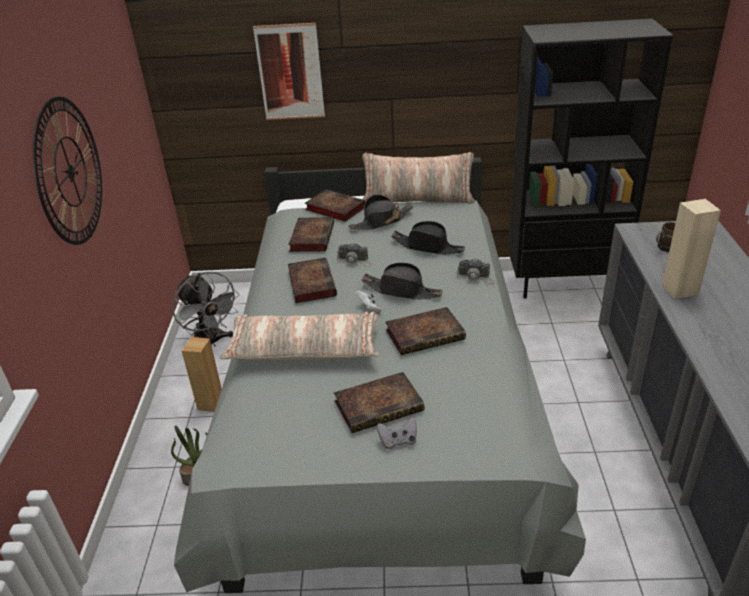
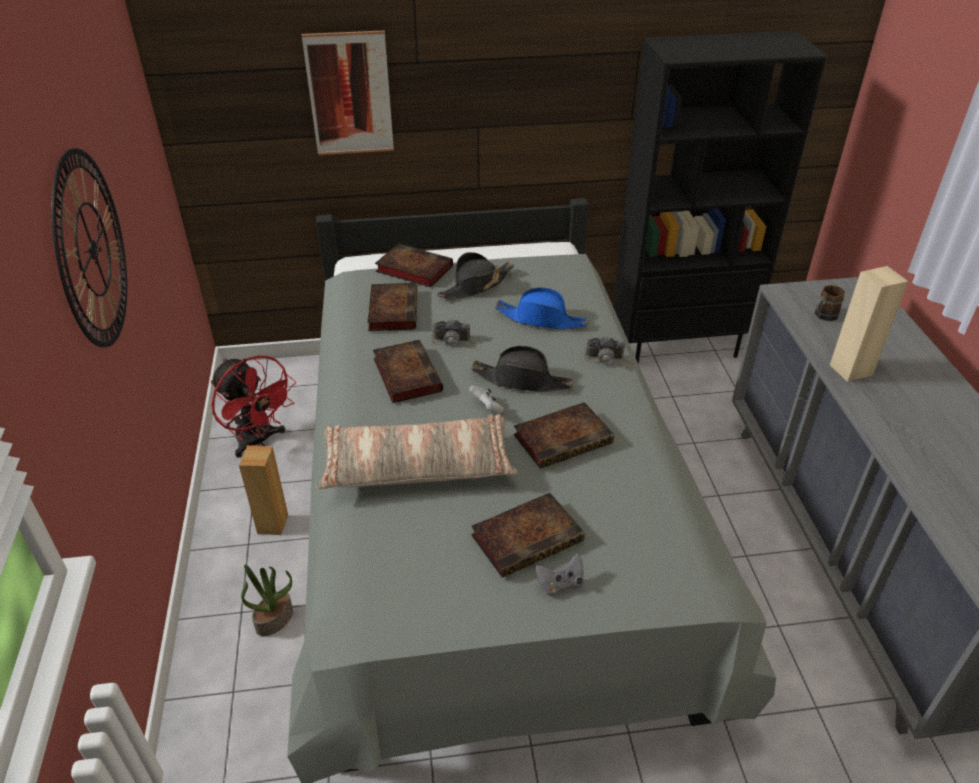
camera: 10 degrees left, 5 degrees up
grey fan [172,272,240,346] -> red fan [211,355,296,458]
pillow [362,152,475,204] -> none
black hat [391,221,465,254] -> blue hat [495,287,588,329]

